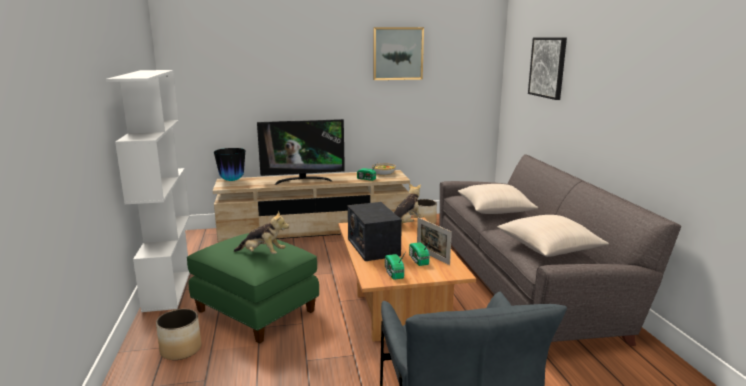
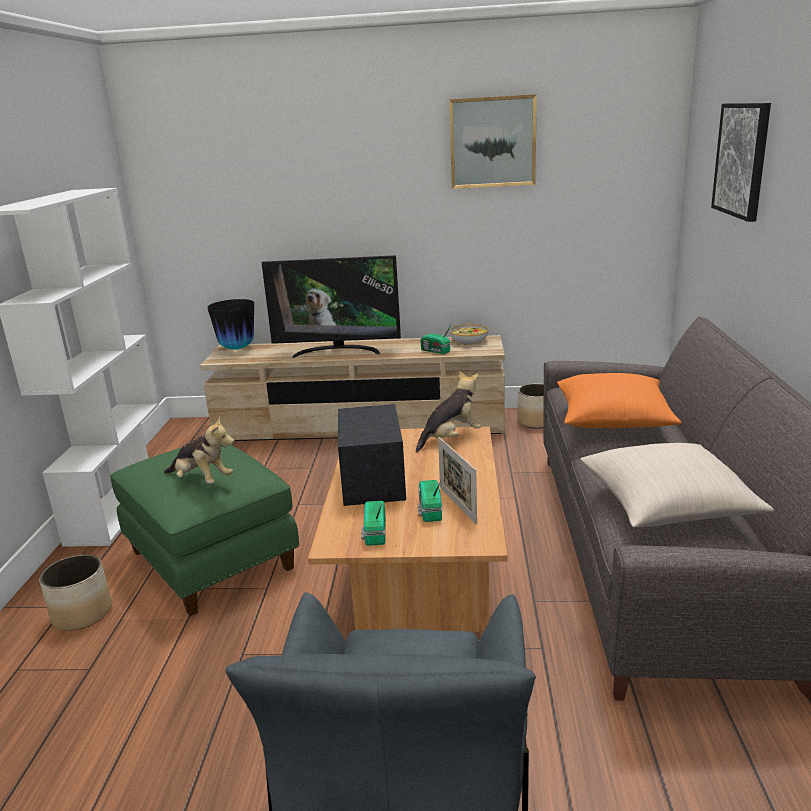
camera: 15 degrees right, 5 degrees up
beige pillow [458,184,538,214] -> orange pillow [557,373,681,428]

